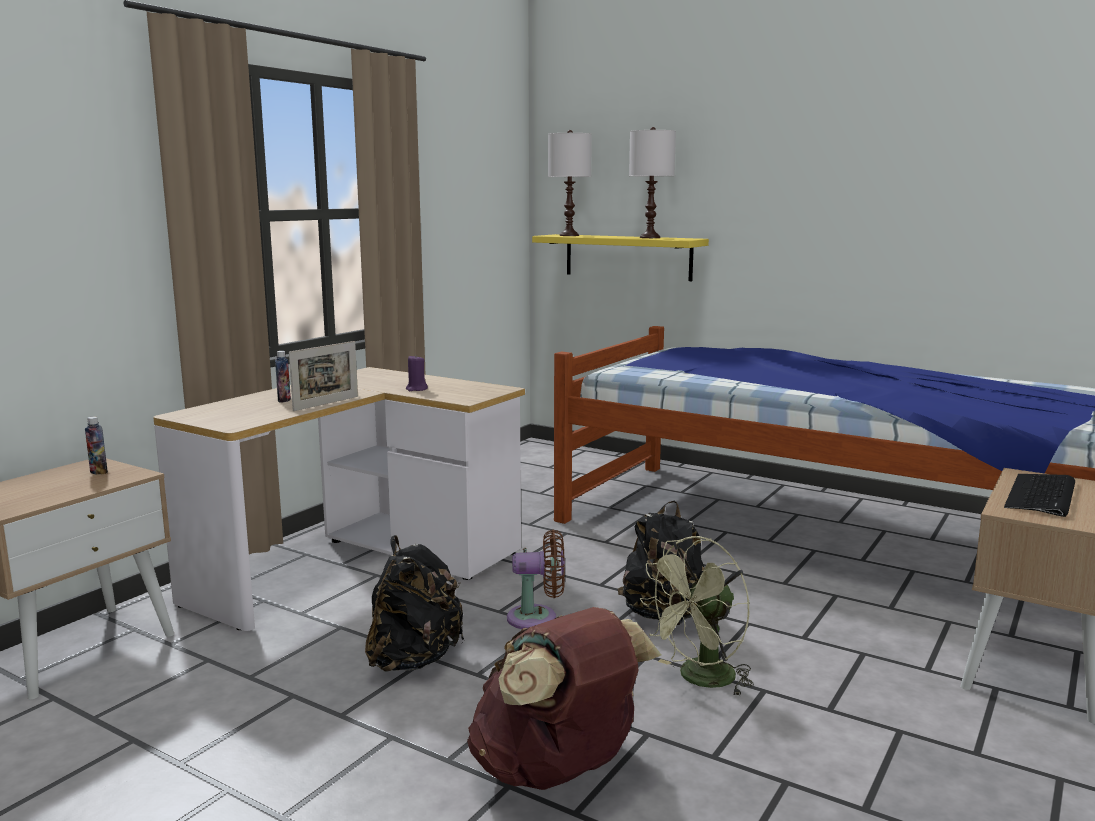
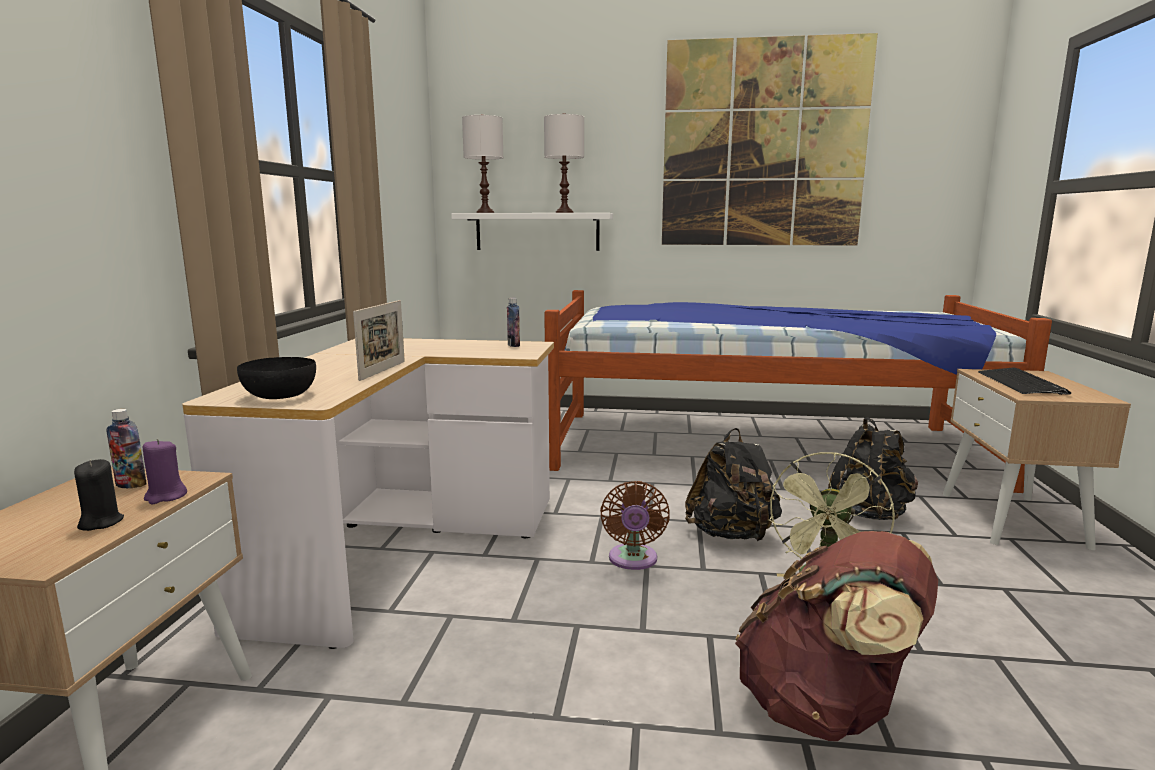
camera: 25 degrees left, 0 degrees up
bottle [275,351,291,402] -> bottle moved to [507,298,520,347]
black backpack [365,535,464,672] -> black backpack moved to [828,417,918,520]
purple candle [406,354,428,391] -> purple candle moved to [143,439,187,504]
brown fan [507,530,565,629] -> brown fan turned 120 degrees clockwise [600,481,670,570]
yellow shelf [532,234,709,281] -> white shelf [451,213,613,251]
none -> black candle [74,459,124,531]
none -> black bowl [237,357,316,399]
none -> picture [662,33,878,246]

